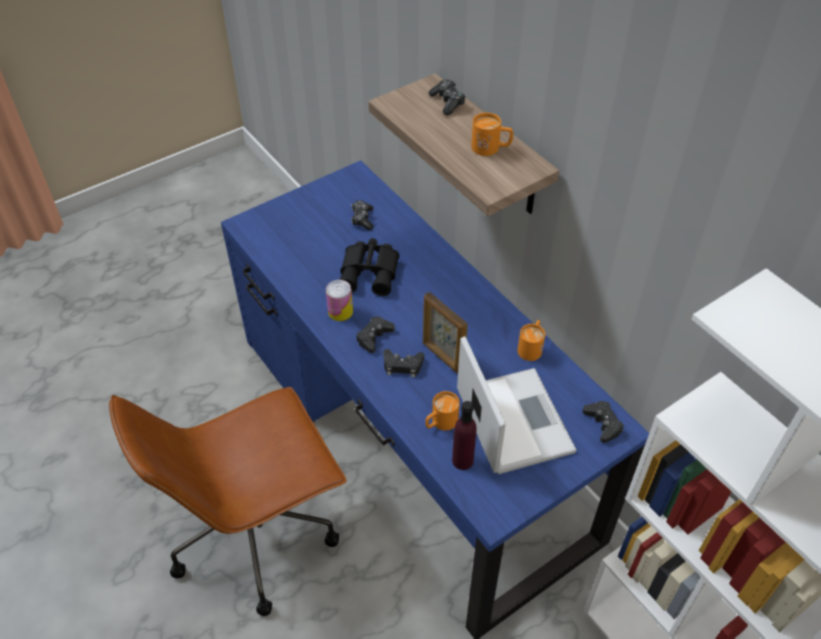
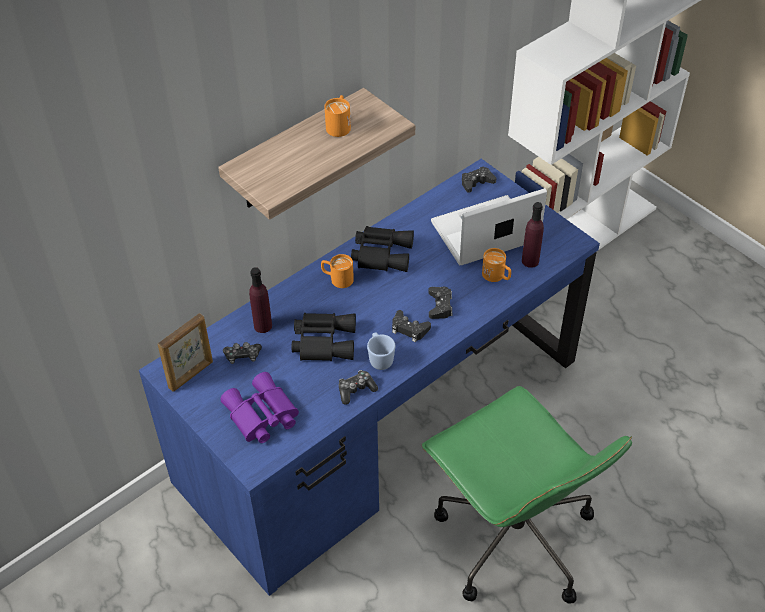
camera: 95 degrees left, 0 degrees up
brown office chair [109,387,347,616] -> green office chair [422,386,632,604]
can [326,280,353,321] -> blue mug [367,333,395,370]
picture frame [423,292,468,374] -> picture frame moved to [158,313,213,392]
game controller [428,79,466,115] -> game controller moved to [339,370,378,405]
orange mug [518,320,545,361] -> orange mug moved to [321,254,354,288]
none -> purple binoculars [220,372,299,443]
none -> purple bottle [249,267,272,333]
none -> black binoculars [351,226,414,272]

